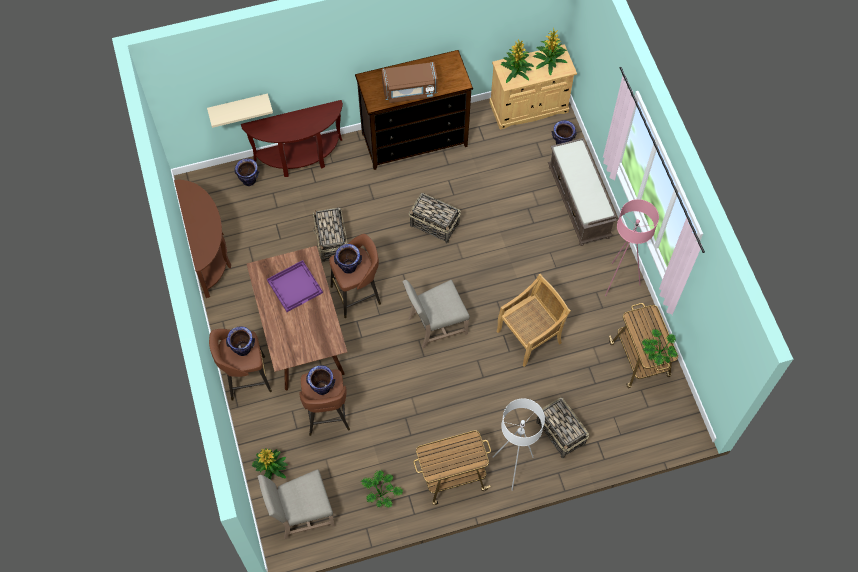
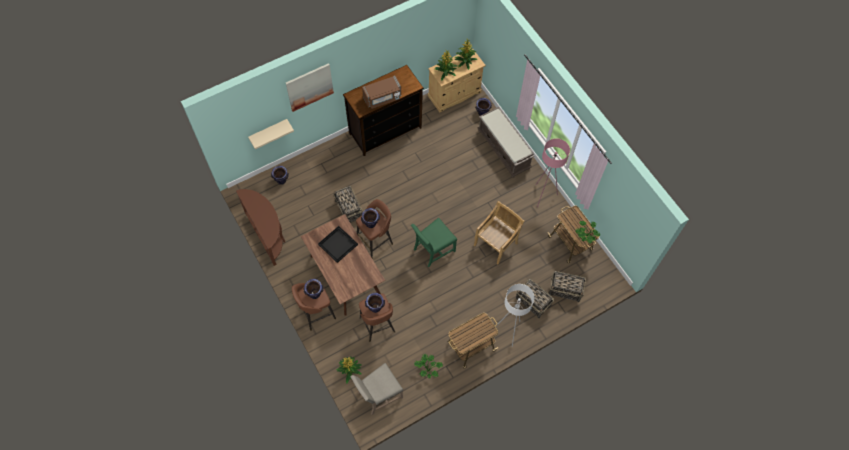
camera: 15 degrees left, 0 degrees up
brown console table [241,100,343,177] -> none
purple tray [267,260,323,312] -> black tray [318,226,358,263]
beige chair [402,280,470,348] -> green chair [411,218,457,267]
basket [409,193,461,243] -> basket moved to [549,271,586,302]
none -> picture [286,63,334,112]

